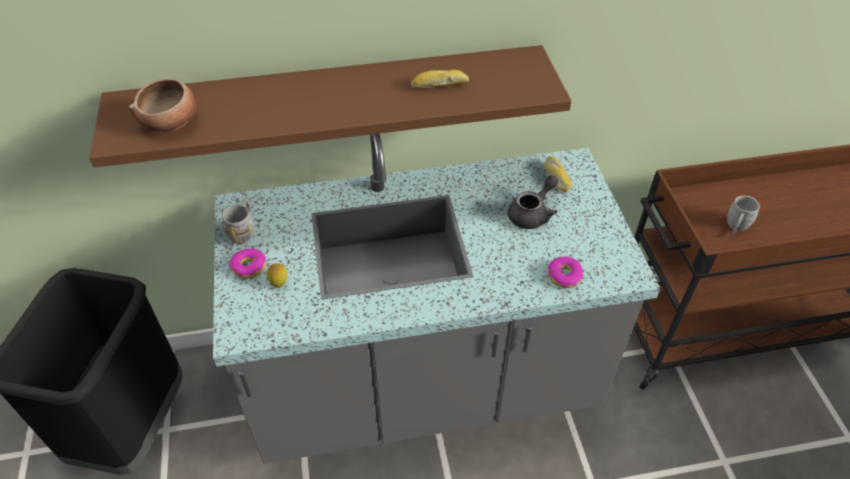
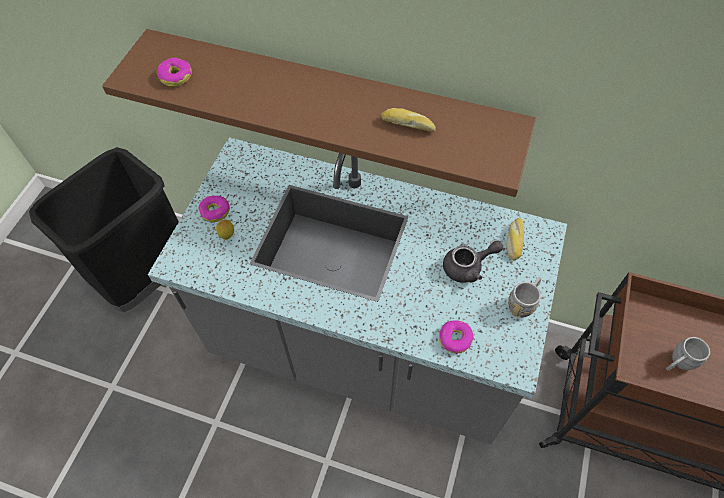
camera: 30 degrees right, 10 degrees up
bowl [129,78,197,133] -> donut [157,58,192,87]
grey mug [222,198,254,244] -> grey mug moved to [508,277,541,318]

